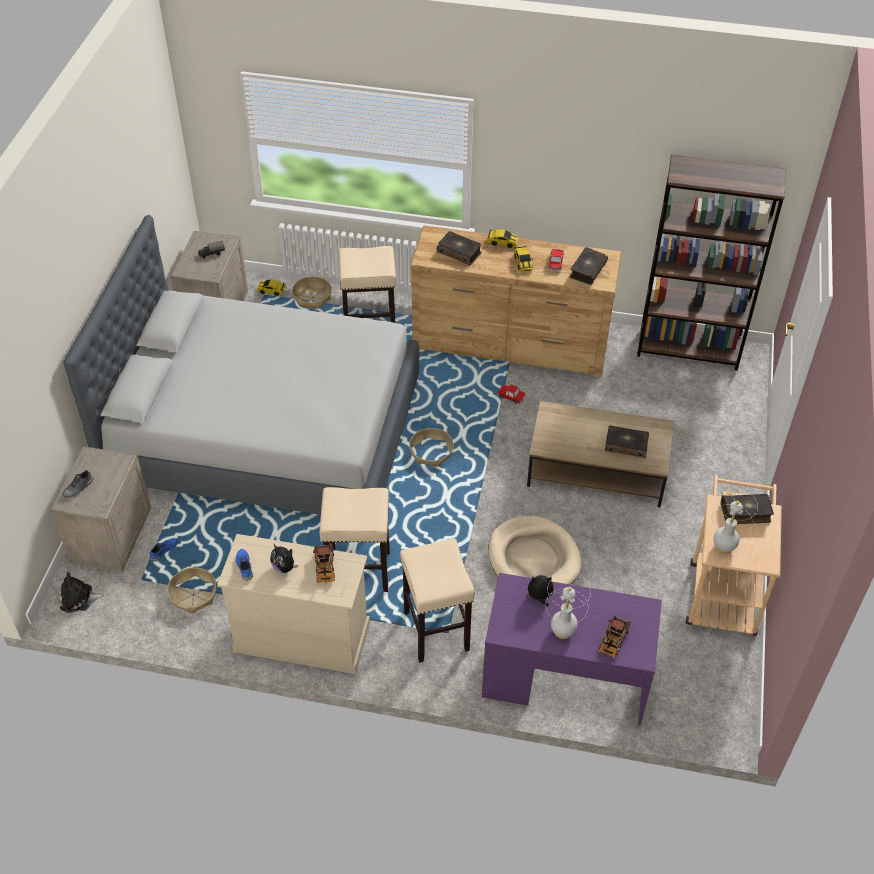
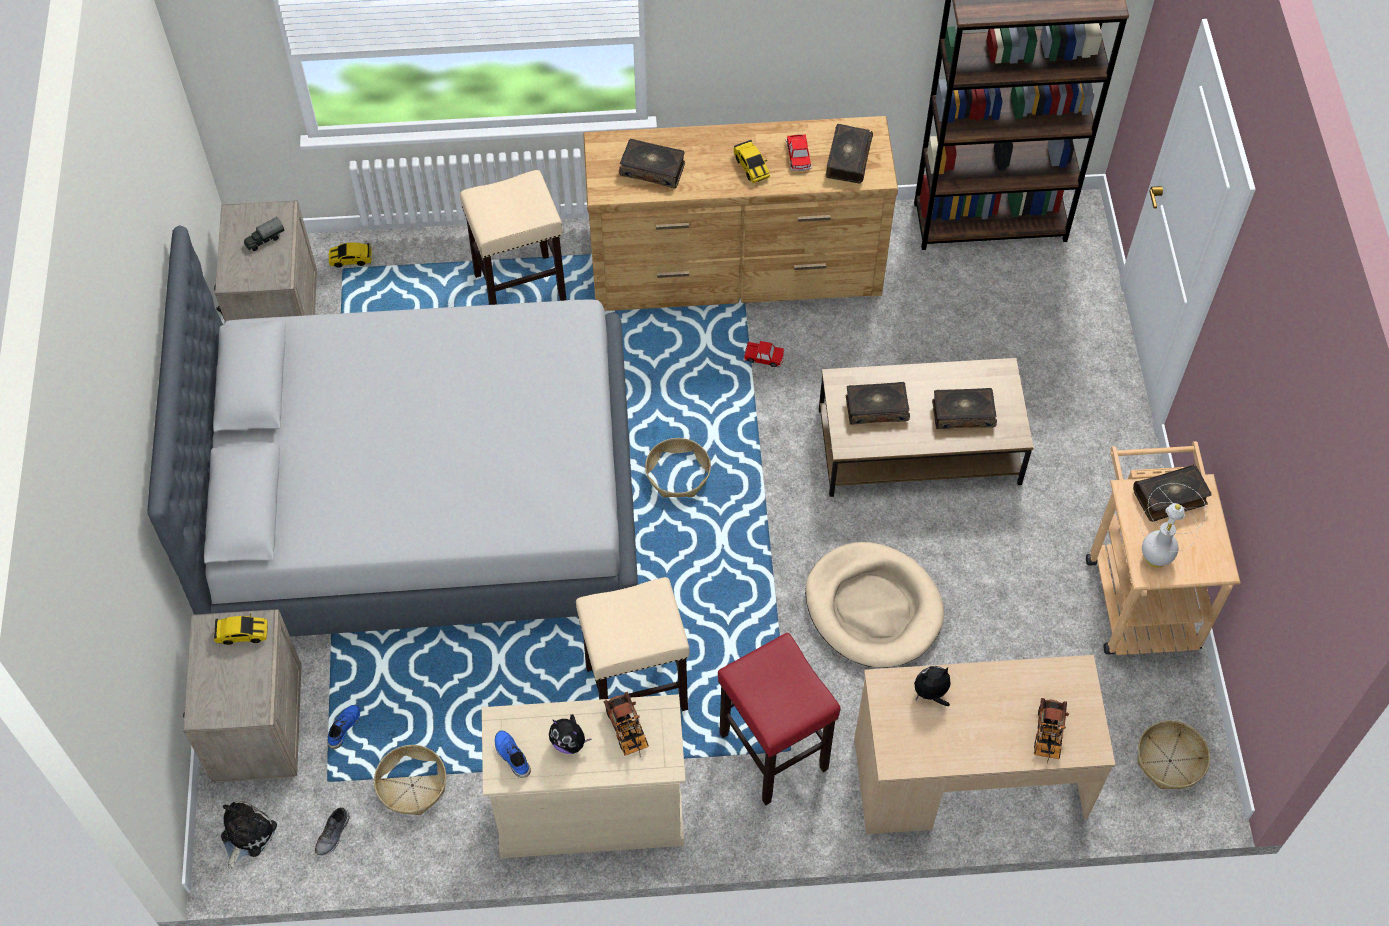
camera: 15 degrees left, 10 degrees up
plush toy [59,572,104,613] -> plush toy turned 135 degrees clockwise [221,801,277,869]
grey shoe [62,470,93,498] -> grey shoe moved to [315,807,350,856]
basket [292,276,332,309] -> basket moved to [1138,720,1210,789]
beige stool [400,538,475,663] -> red stool [718,633,840,805]
purple desk [482,573,662,726] -> beige desk [854,655,1116,834]
toy car [487,229,518,248] -> toy car moved to [214,614,268,645]
white table lamp [546,573,591,639] -> none
none -> book [846,382,910,425]

